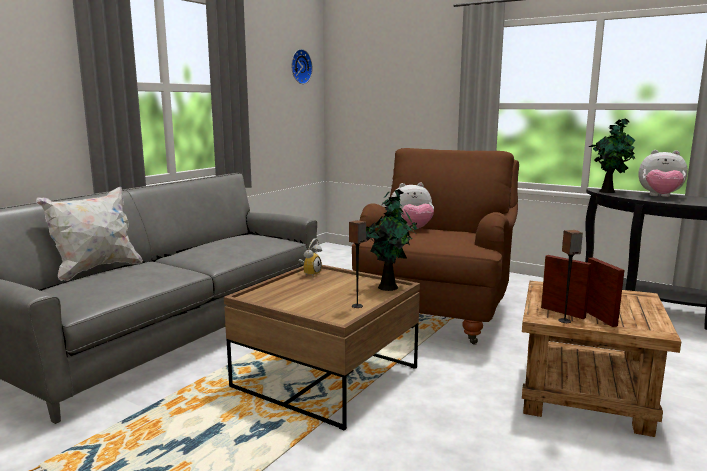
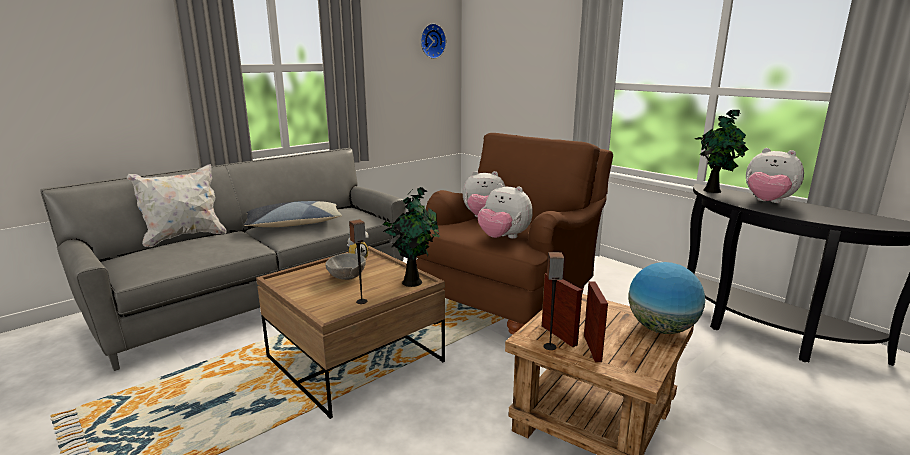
camera: 15 degrees right, 5 degrees up
none -> pillow [244,201,342,227]
none -> grey bowl [326,253,366,280]
none -> plush toy [478,183,533,239]
none -> globe [628,262,705,334]

